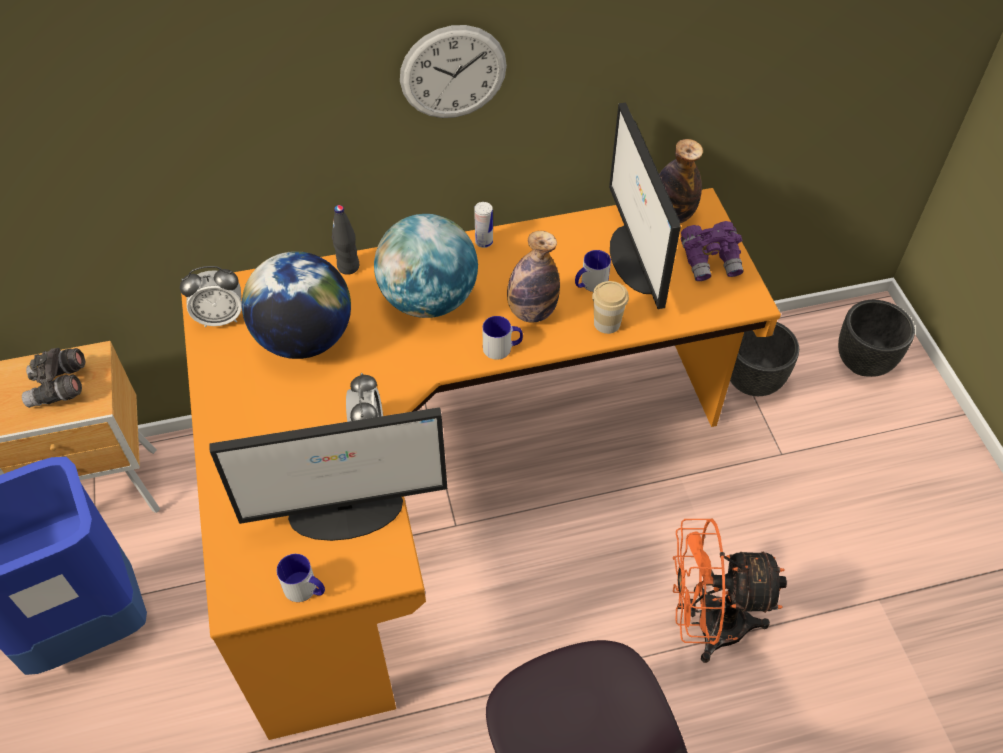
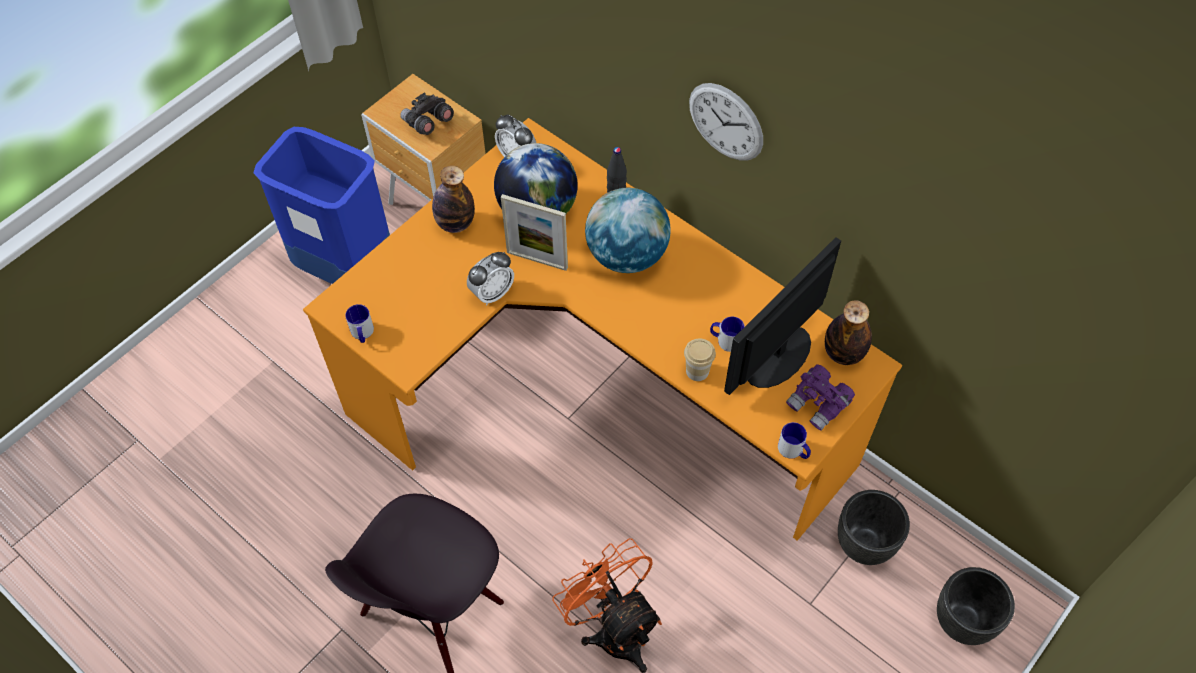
camera: 55 degrees right, 5 degrees up
monitor [209,407,447,541] -> none
can [474,202,493,248] -> none
mug [482,316,523,360] -> mug moved to [778,422,811,459]
bottle [507,231,560,323] -> bottle moved to [432,166,475,233]
none -> picture frame [501,194,568,271]

